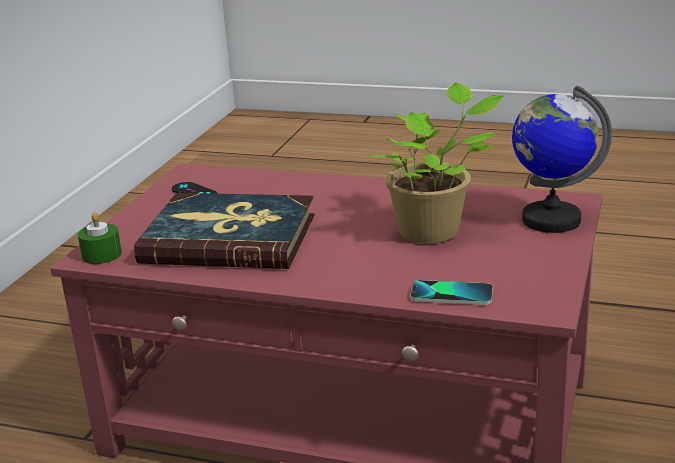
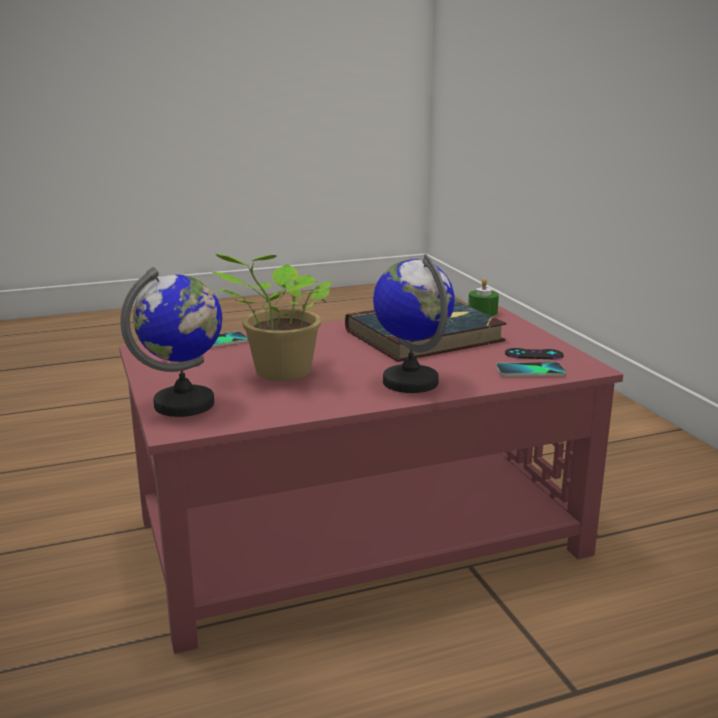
camera: 140 degrees right, 5 degrees down
none -> globe [373,254,454,393]
none -> phone [496,362,566,377]

